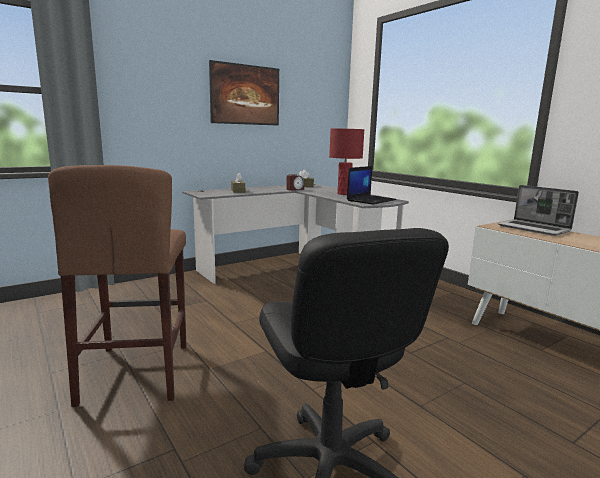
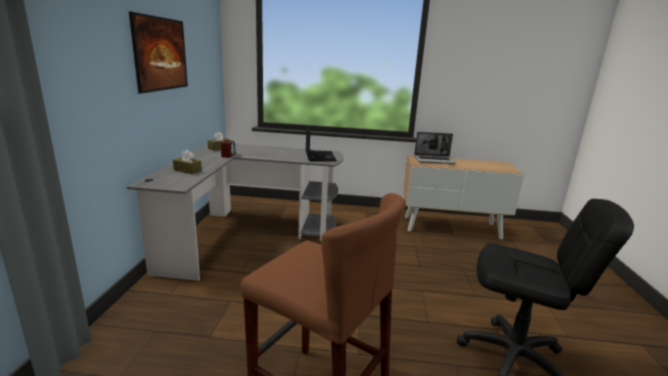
camera: 50 degrees left, 5 degrees up
red table lamp [329,128,364,195] -> none

